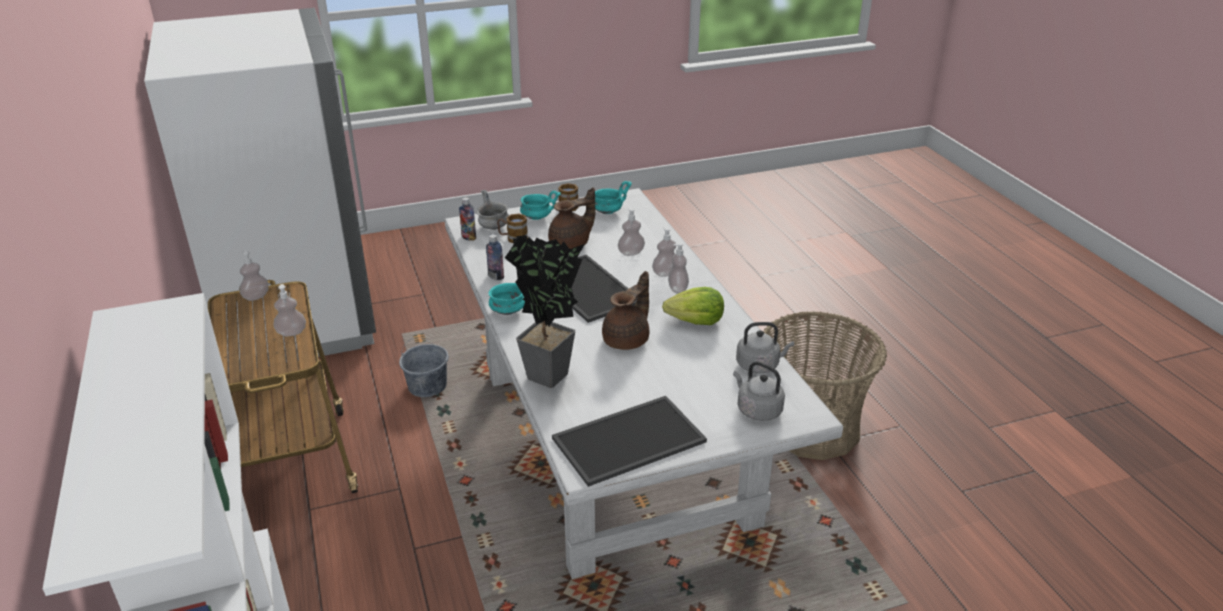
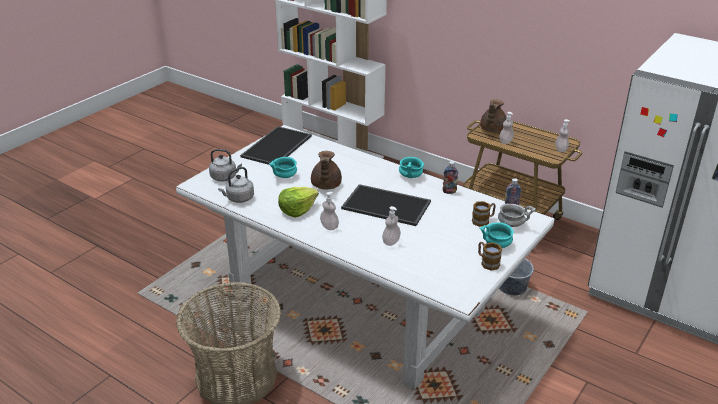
camera: 145 degrees right, 0 degrees up
potted plant [505,235,585,388] -> none
brown teapot [548,187,595,249] -> brown teapot moved to [480,99,506,133]
turquoise bowl [595,181,632,214] -> turquoise bowl moved to [269,157,297,178]
soap dispenser [652,227,676,277] -> none

